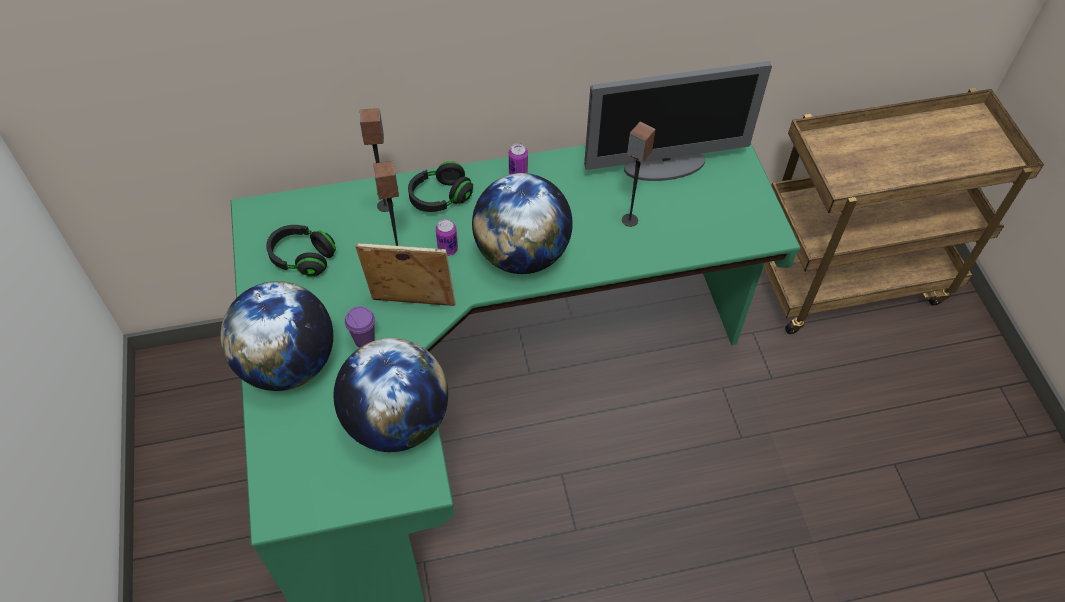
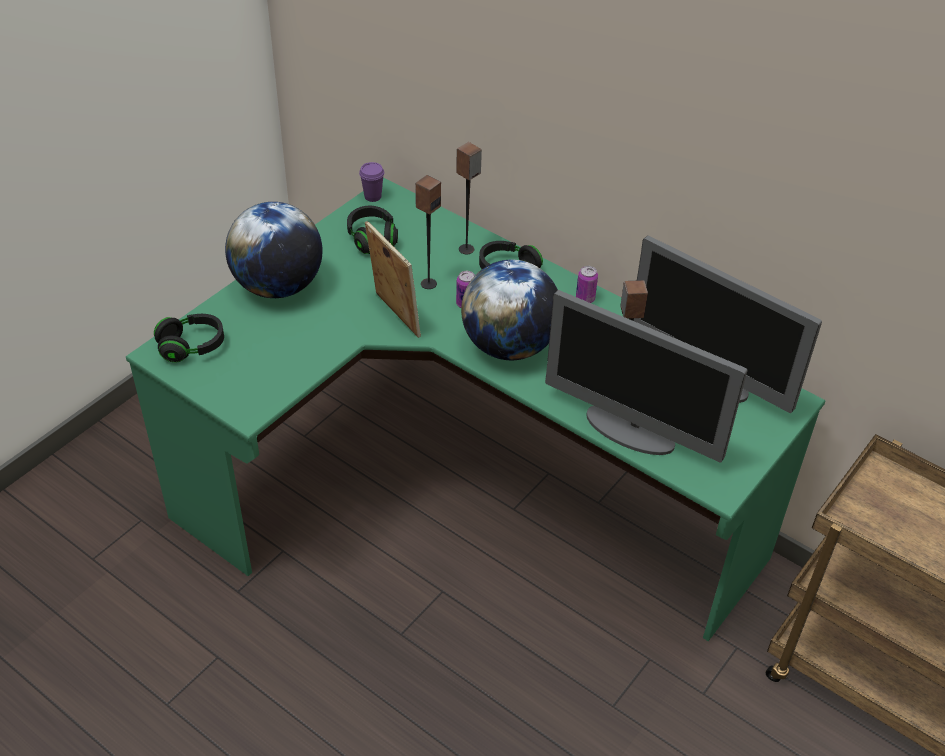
camera: 50 degrees right, 10 degrees down
globe [334,338,448,452] -> none
purple cup [345,306,375,348] -> purple cup moved to [359,162,384,202]
none -> black headphones [154,314,224,363]
none -> monitor [545,290,747,463]

